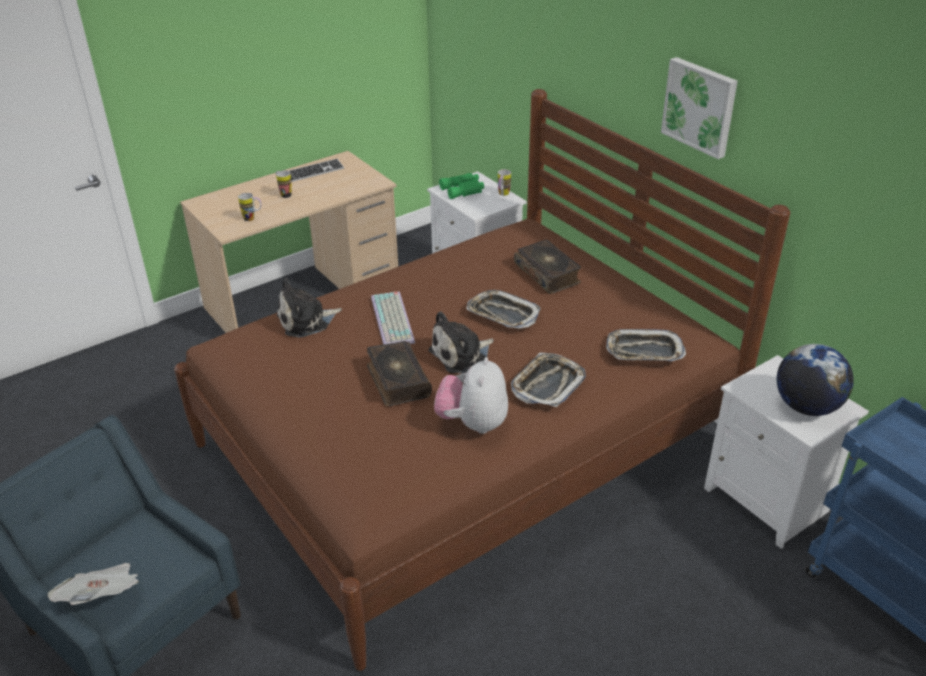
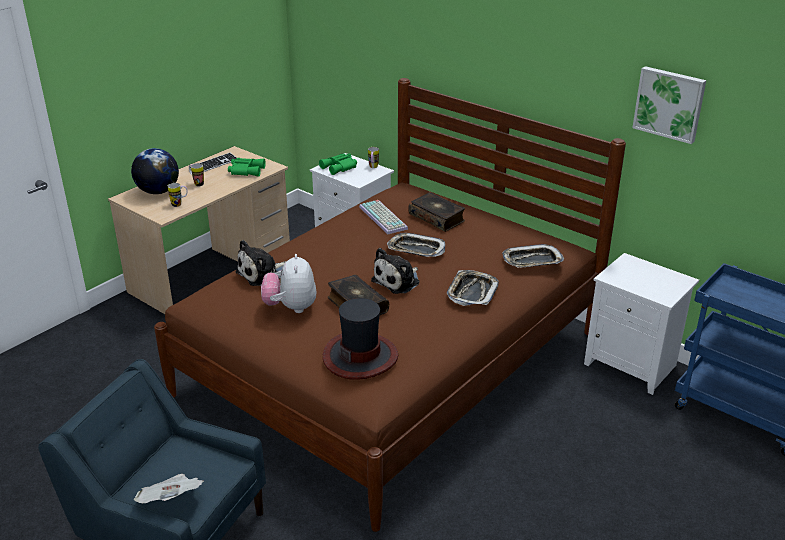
camera: 15 degrees left, 5 degrees down
keyboard [371,292,415,345] -> keyboard moved to [359,200,408,234]
plush toy [434,357,508,434] -> plush toy moved to [261,254,317,313]
picture [661,57,738,159] -> picture moved to [632,66,706,144]
globe [777,344,854,416] -> globe moved to [131,148,179,194]
none -> green binoculars [228,158,266,177]
none -> hat [323,298,398,380]

